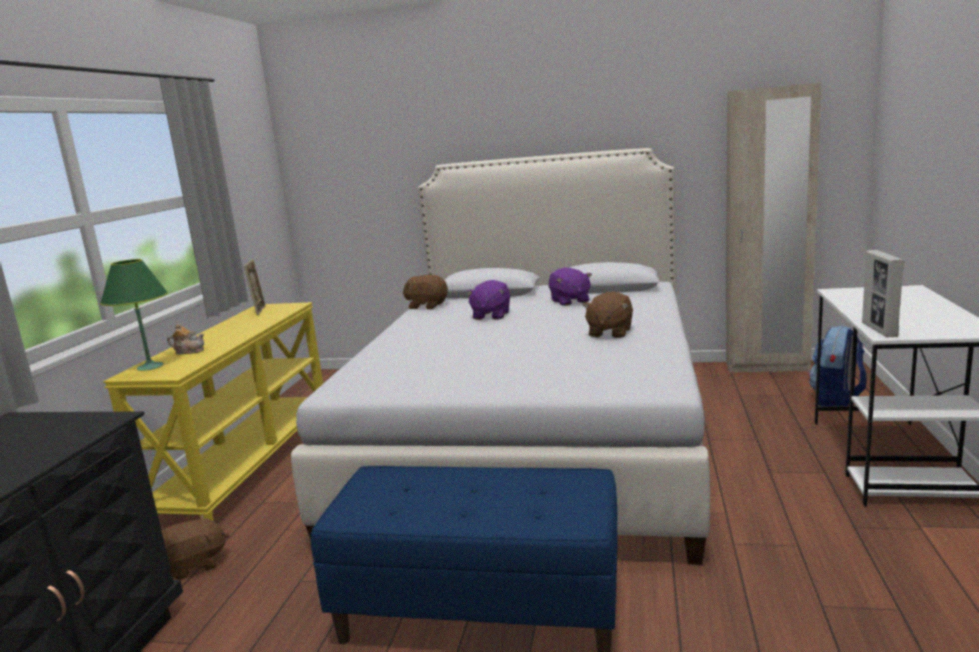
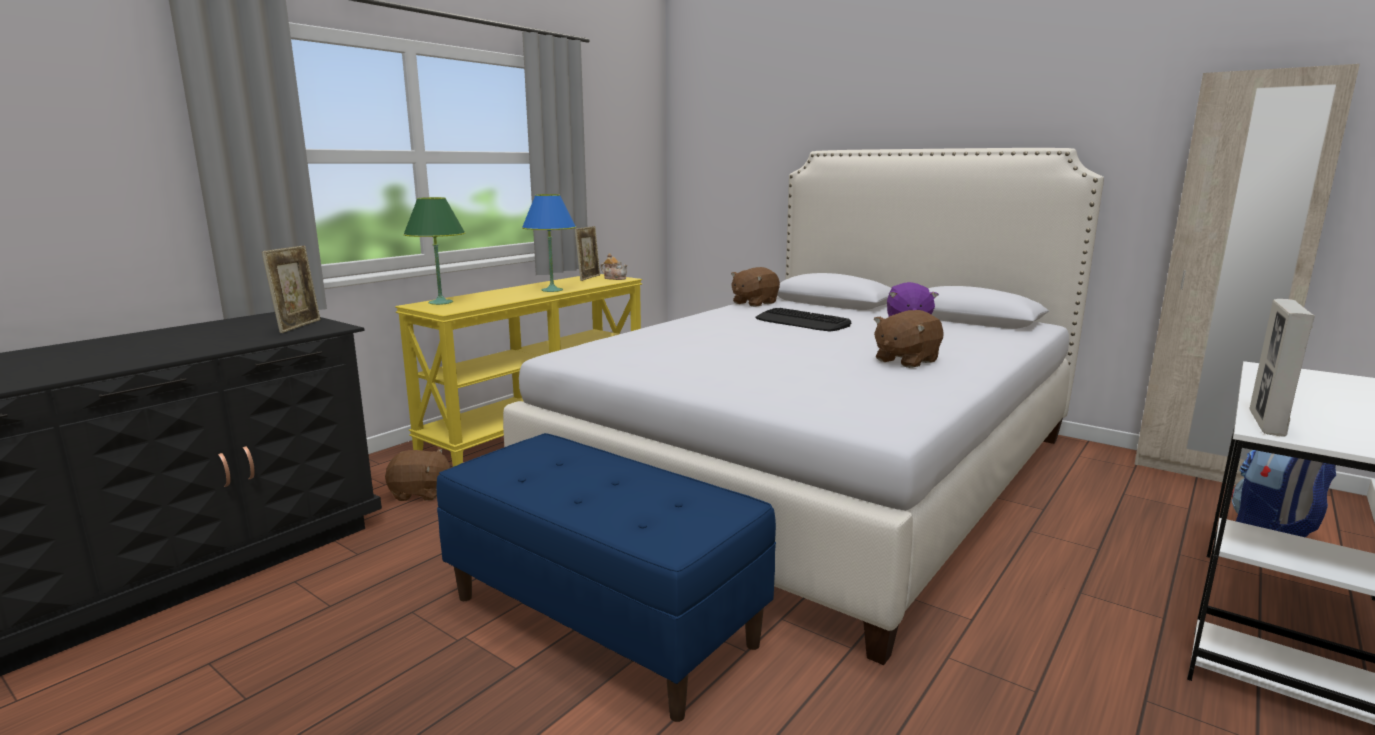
camera: 25 degrees right, 0 degrees up
teapot [167,324,204,354] -> teapot moved to [600,253,627,280]
brown plush toy [403,275,448,309] -> brown plush toy turned 90 degrees counterclockwise [731,267,780,307]
purple plush toy [466,280,510,320] -> keyboard [755,308,851,331]
none -> picture frame [262,245,321,333]
none -> blue table lamp [522,194,576,292]

